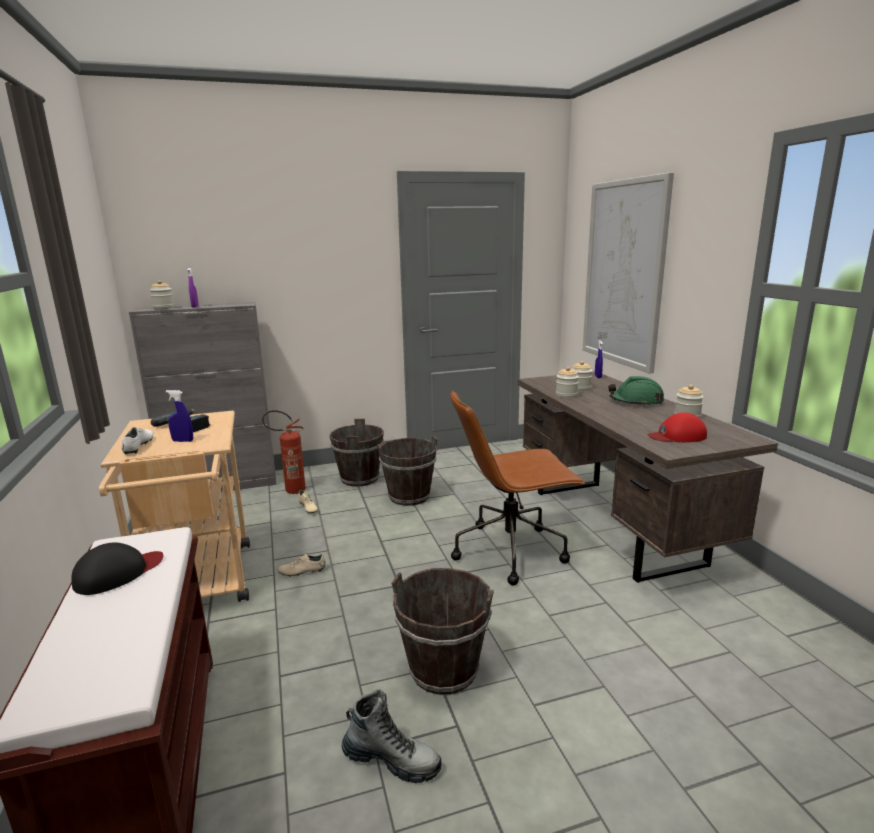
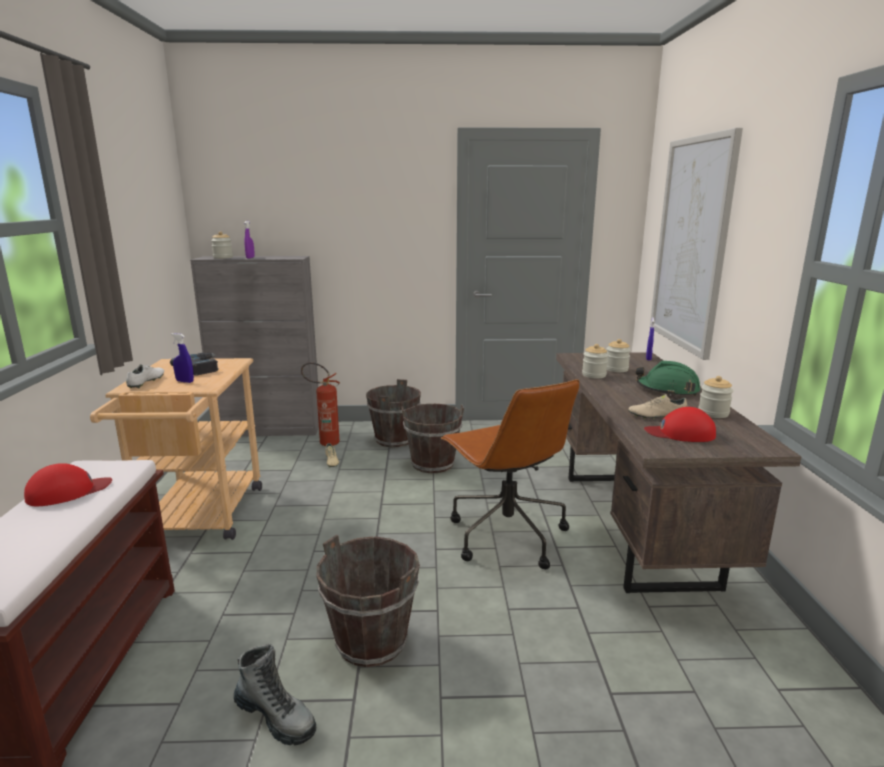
camera: 15 degrees right, 0 degrees up
black cap [72,543,163,595] -> red cap [24,463,112,506]
beige shoe [278,553,326,577] -> beige shoe moved to [628,394,687,419]
brown office chair [450,391,585,585] -> brown office chair turned 120 degrees counterclockwise [441,379,579,569]

